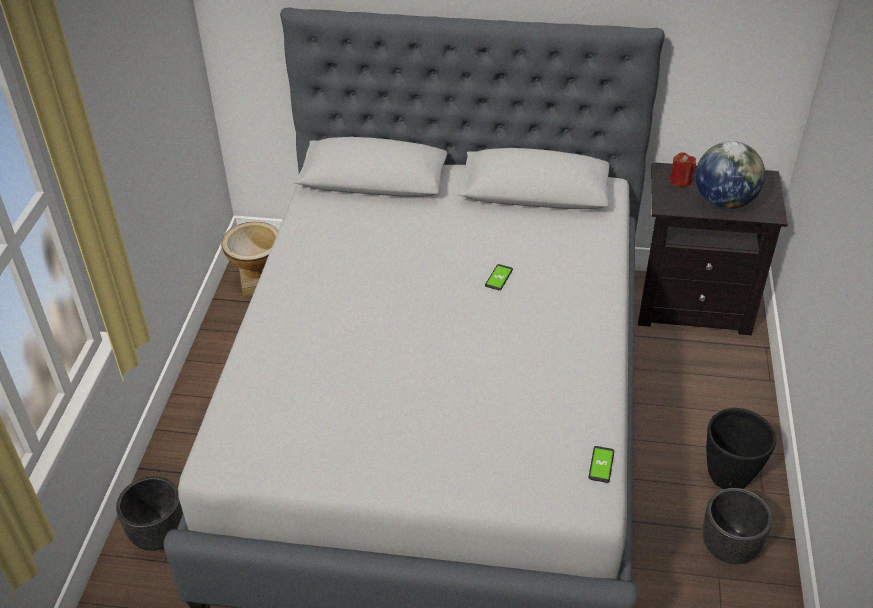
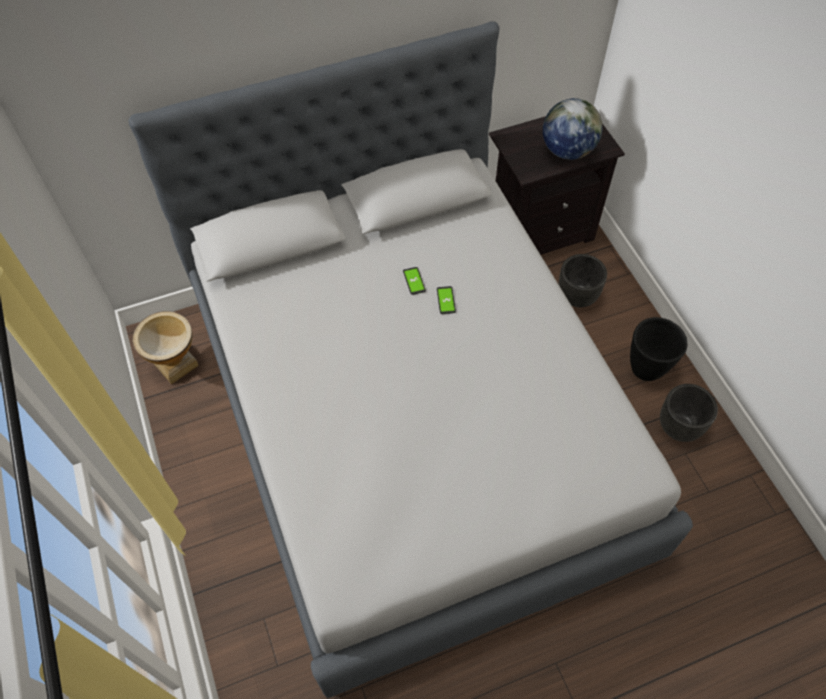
camera: 30 degrees left, 15 degrees up
black planter [116,476,183,551] -> black planter moved to [558,254,607,308]
phone [589,446,614,483] -> phone moved to [403,267,426,295]
red candle [670,152,696,187] -> none

